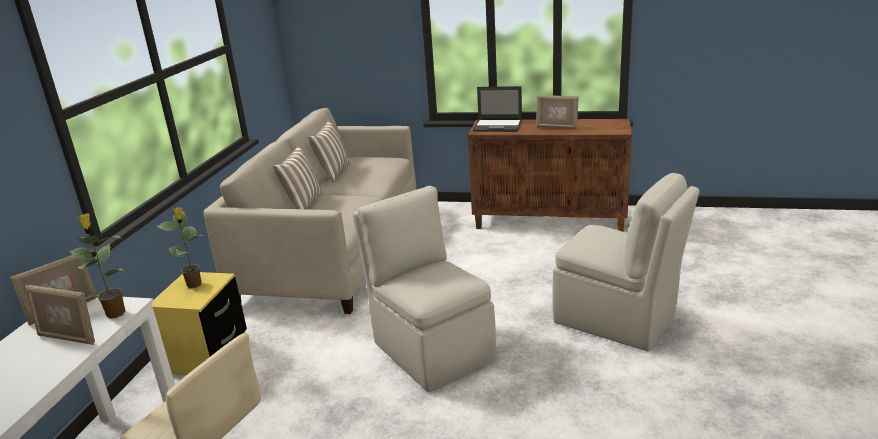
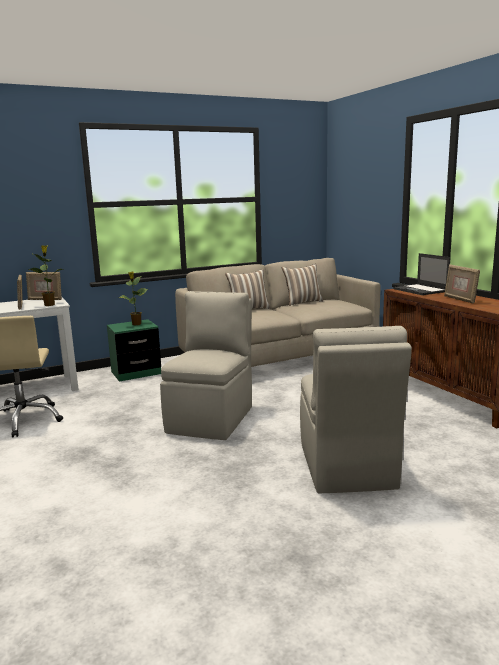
camera: 50 degrees right, 10 degrees down
yellow nightstand [152,272,247,376] -> green nightstand [107,319,161,382]

